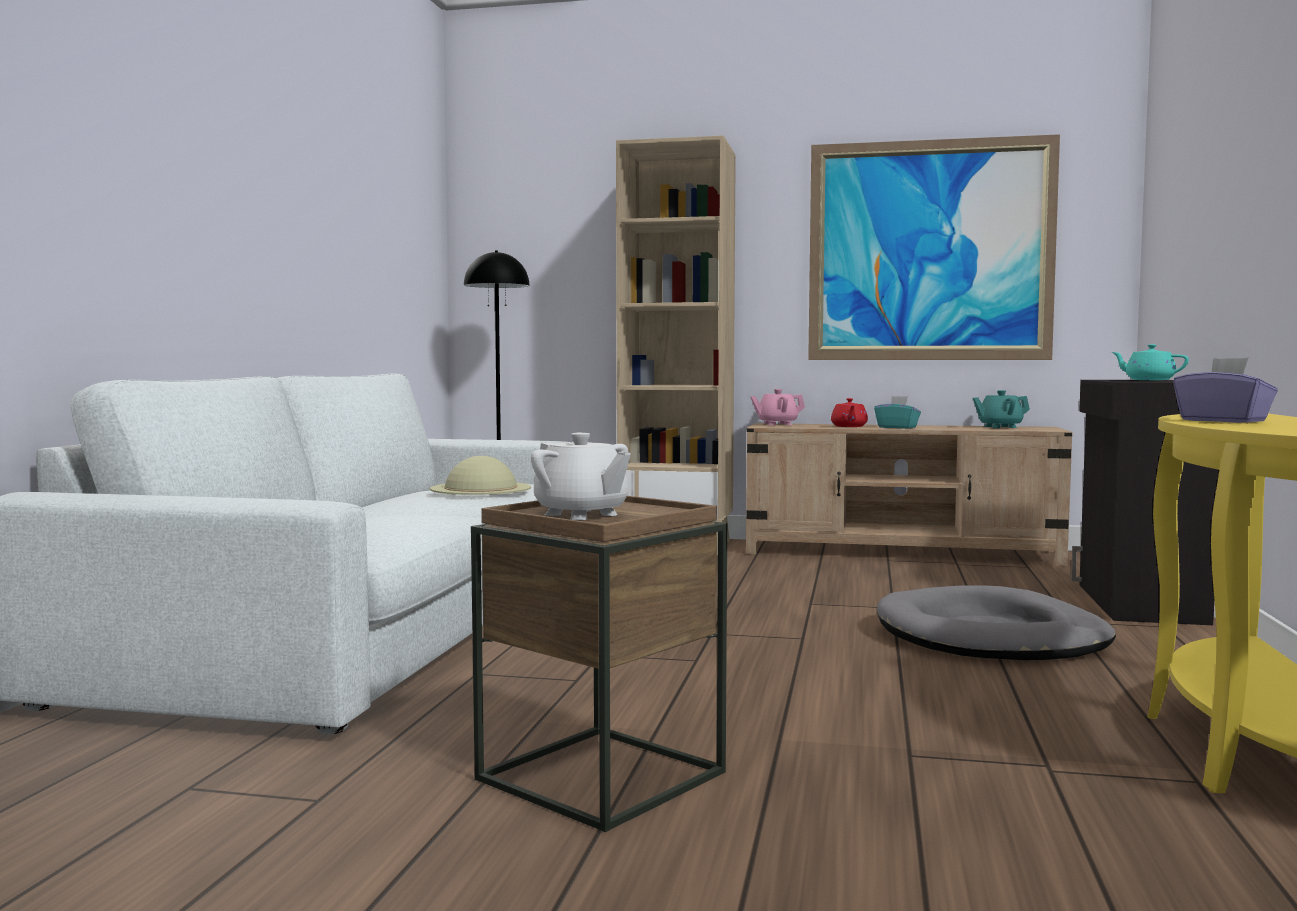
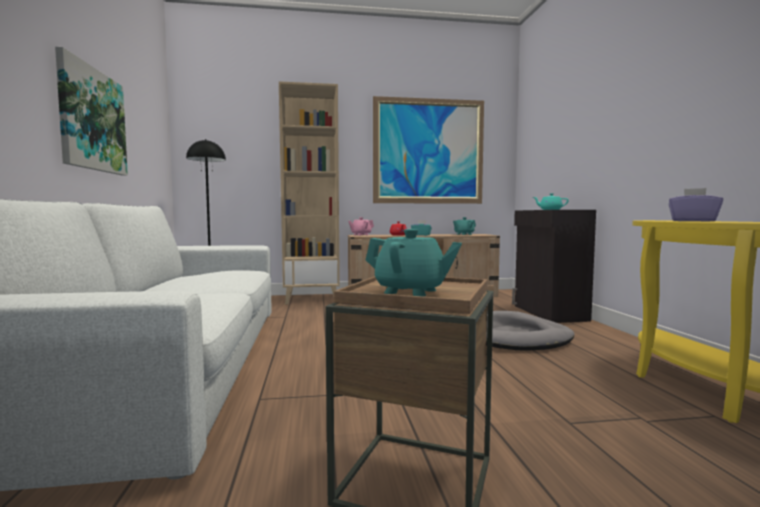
camera: 20 degrees left, 0 degrees up
beige hat [430,456,531,495] -> none
white teapot [531,432,631,520] -> turquoise teapot [366,229,462,297]
none -> picture [55,47,128,176]

